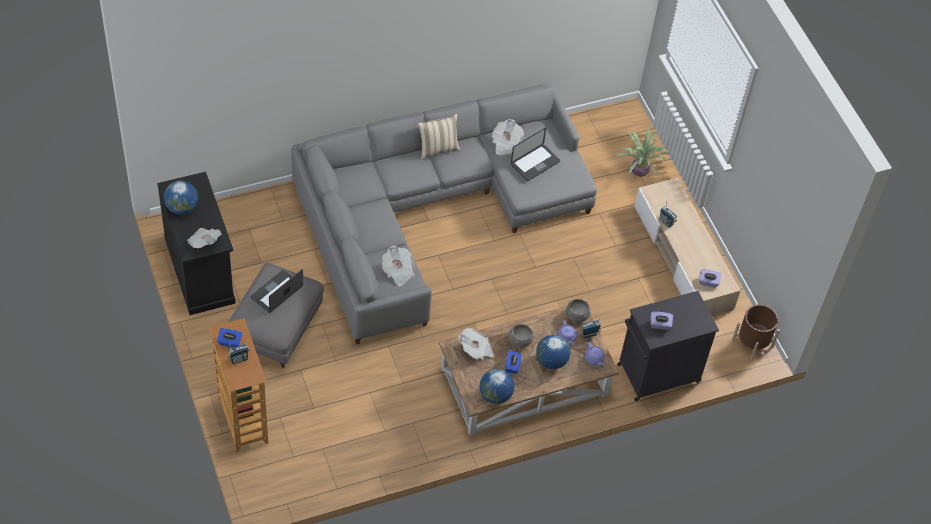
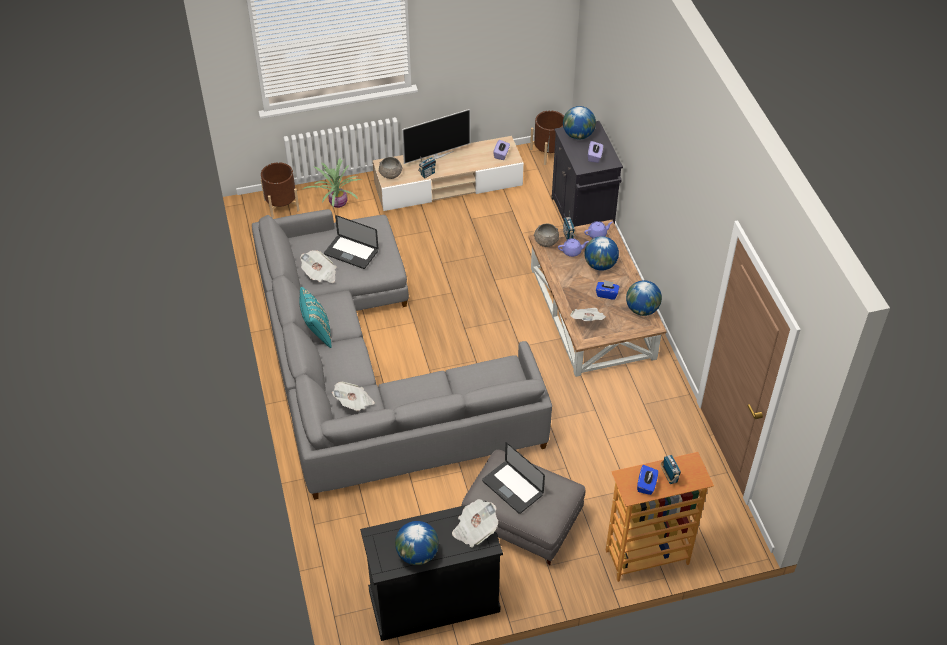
camera: 80 degrees left, 5 degrees down
newspaper [382,246,415,286] -> newspaper moved to [332,382,375,411]
beige pillow [418,113,460,160] -> turquoise pillow [299,287,331,348]
grey bowl [508,324,533,348] -> grey bowl moved to [378,157,403,179]
laptop [511,128,560,181] -> laptop turned 150 degrees clockwise [324,215,378,269]
none -> brown planter [261,162,300,218]
none -> television [402,109,470,164]
none -> globe [563,106,596,140]

